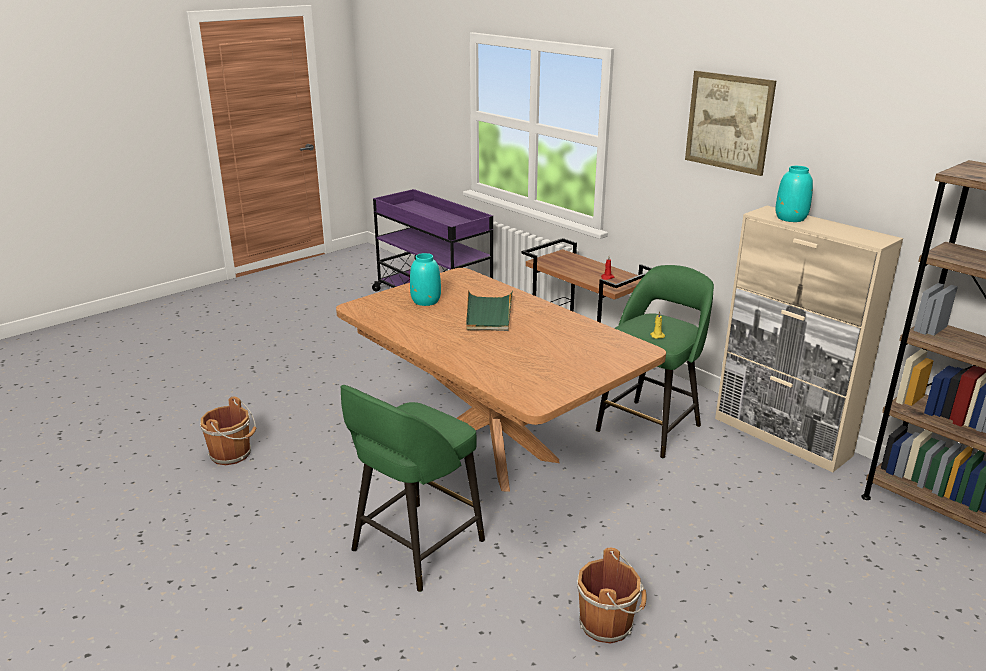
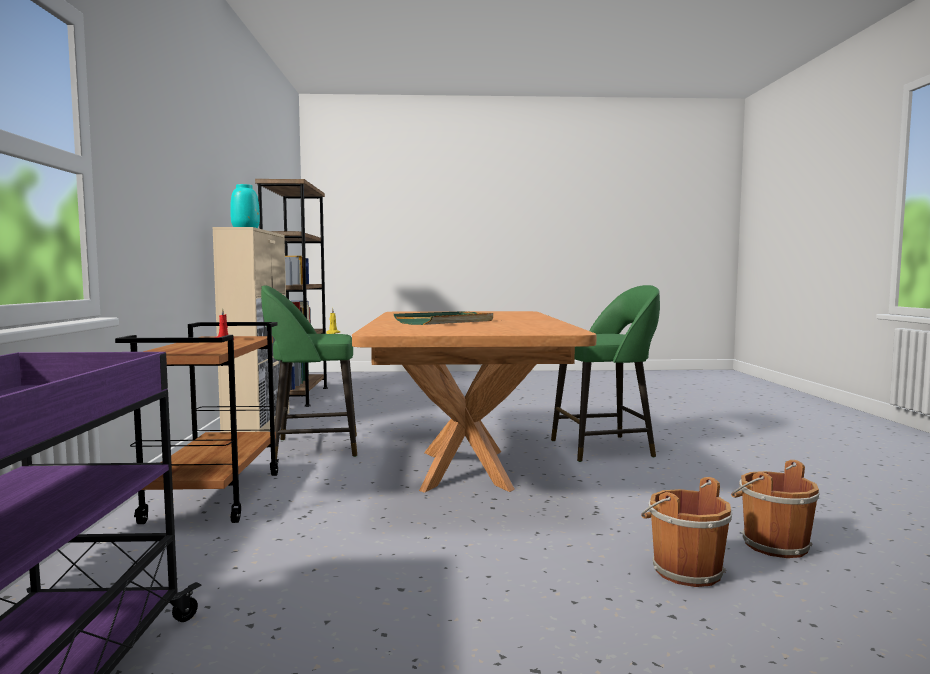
camera: 140 degrees left, 20 degrees down
turquoise vase [410,253,441,306] -> none
brown bucket [577,548,646,644] -> brown bucket moved to [641,477,732,587]
picture [685,71,776,176] -> none

